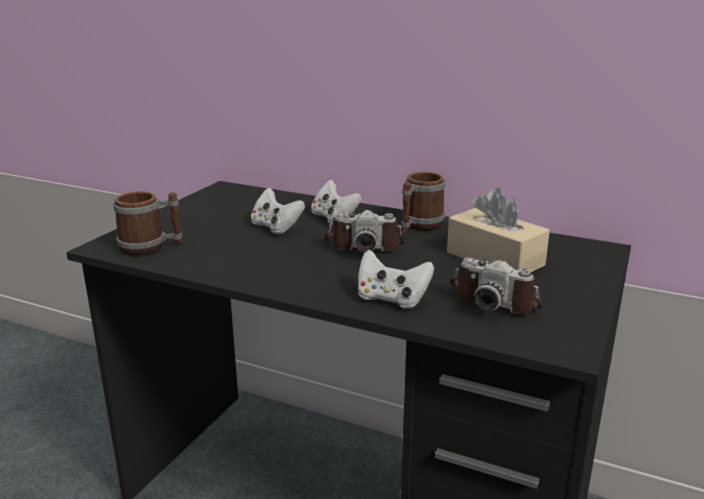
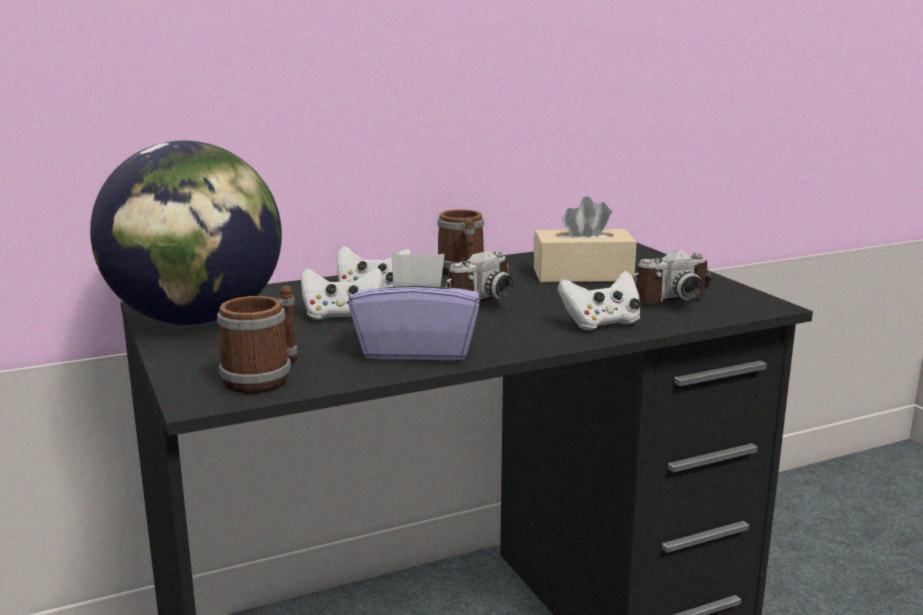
camera: 50 degrees left, 5 degrees down
none -> globe [90,141,282,325]
none -> purple tissue box [348,253,480,361]

